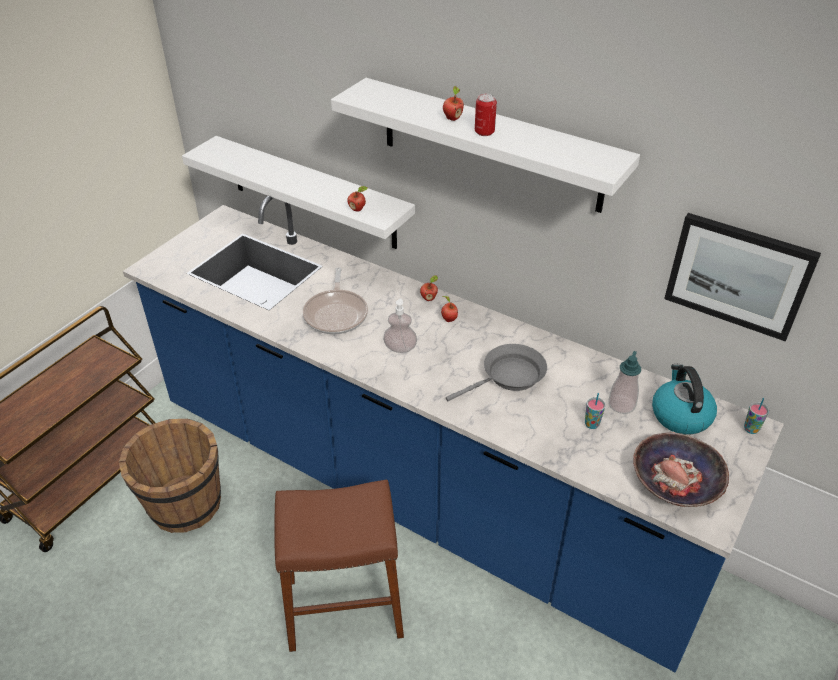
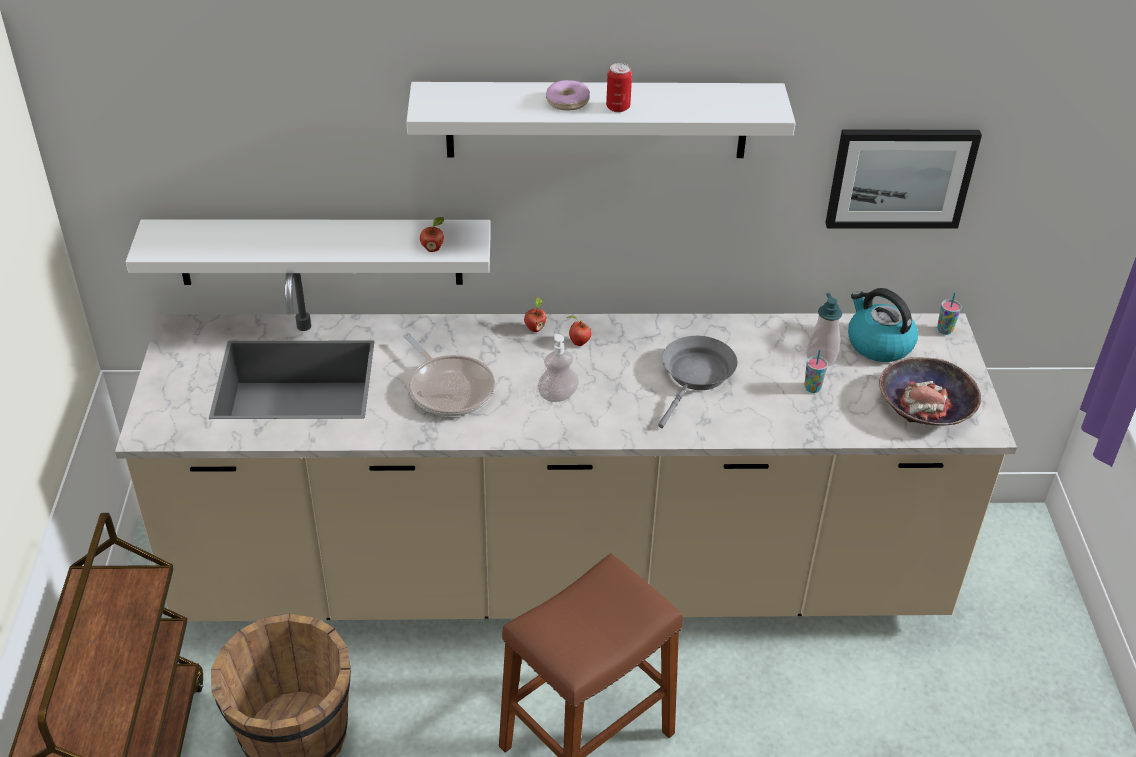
camera: 35 degrees left, 0 degrees up
blue counter [123,196,784,672] -> beige counter [115,273,1017,621]
apple [443,86,464,121] -> donut [546,80,590,111]

